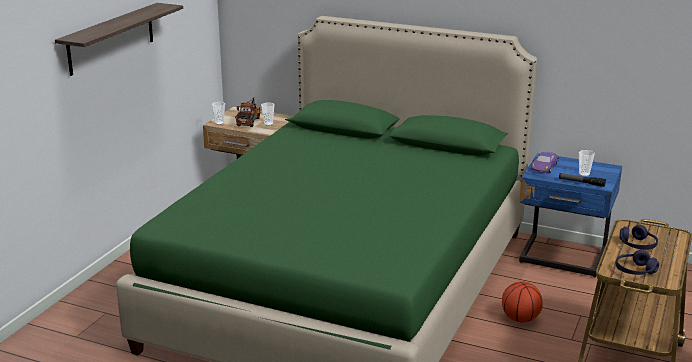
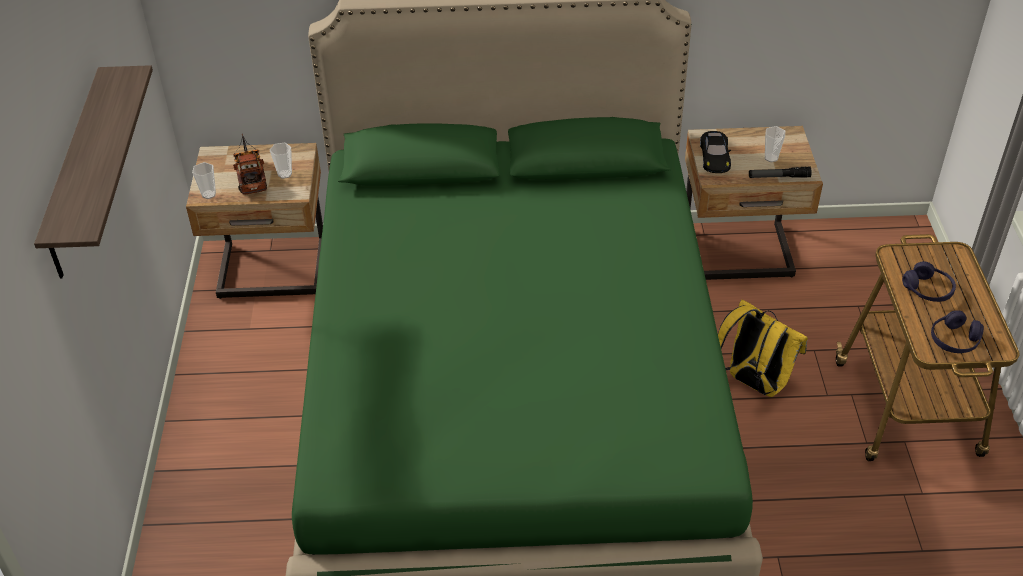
camera: 25 degrees left, 20 degrees up
basketball [502,281,543,323] -> yellow backpack [718,300,808,397]
blue nightstand [519,153,622,277] -> beige nightstand [685,126,823,280]
purple toy car [531,152,559,173] -> black toy car [700,131,731,173]

